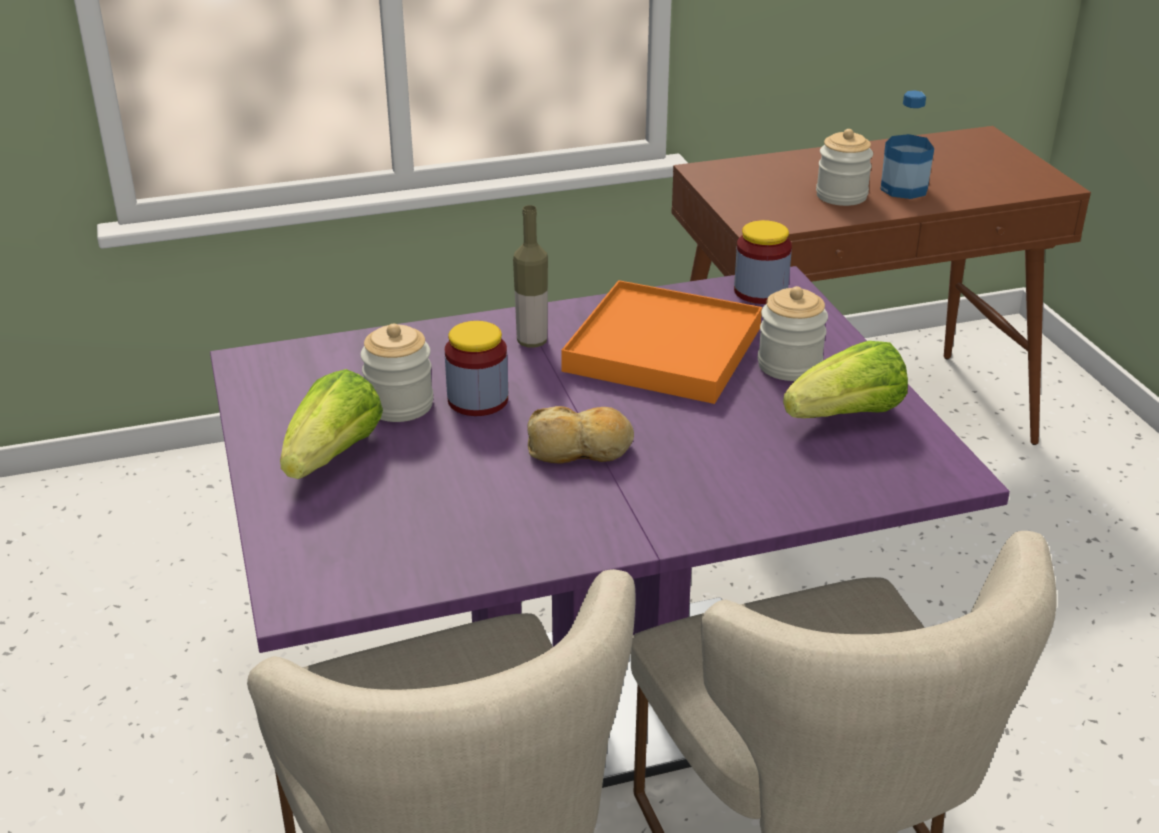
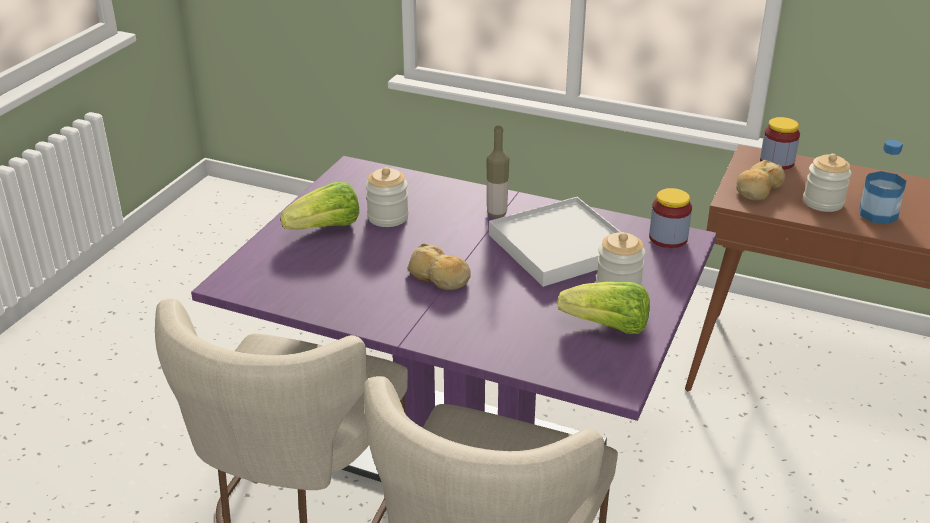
camera: 40 degrees right, 0 degrees up
jar [445,321,508,416] -> jar moved to [760,117,800,170]
orange tray [561,280,762,404] -> white tray [489,197,621,287]
none -> bread [736,160,785,201]

